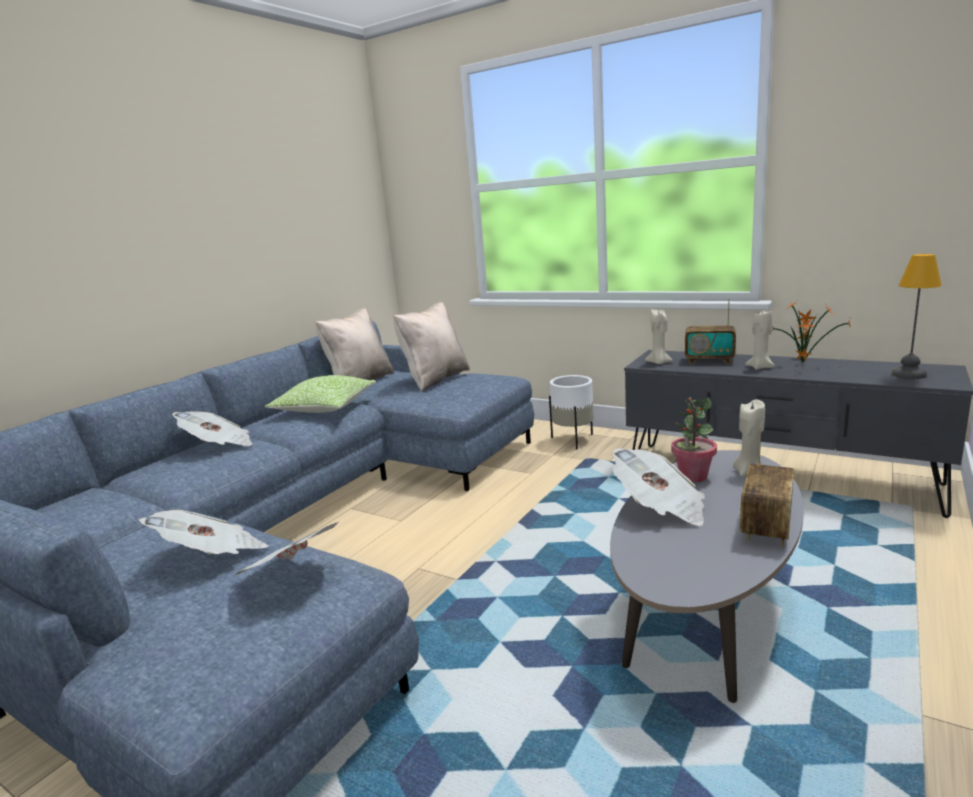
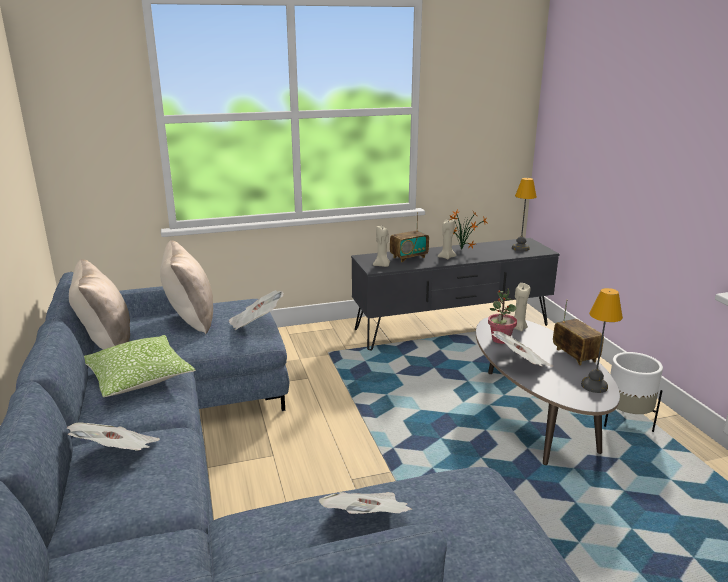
camera: 50 degrees left, 5 degrees up
newspaper [234,522,339,576] -> newspaper moved to [229,290,284,330]
white planter [549,375,594,449] -> white planter moved to [604,352,663,432]
none -> table lamp [581,288,623,393]

